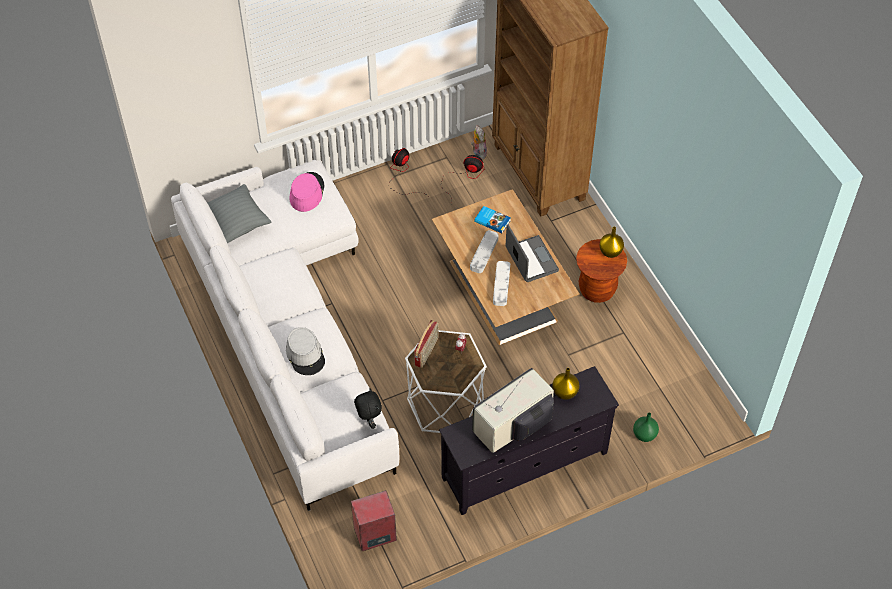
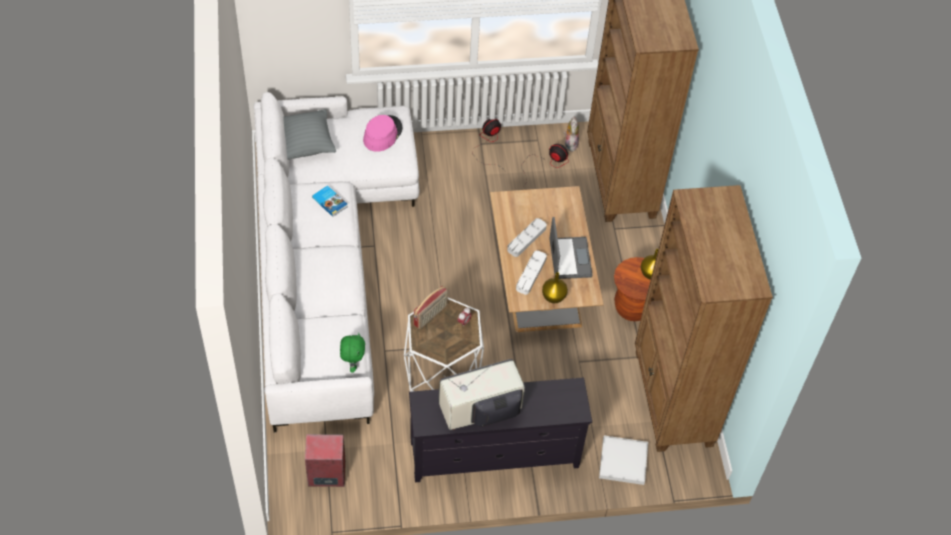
camera: 15 degrees right, 0 degrees up
grey hat [286,327,325,375] -> none
black plush toy [354,389,382,429] -> green plush toy [340,333,365,372]
book [474,206,511,233] -> book moved to [312,185,348,217]
yellow vase [552,368,579,400] -> yellow vase moved to [542,272,568,304]
green vase [633,413,659,442] -> white tray [599,435,648,485]
none -> brown bookcase [635,185,773,452]

